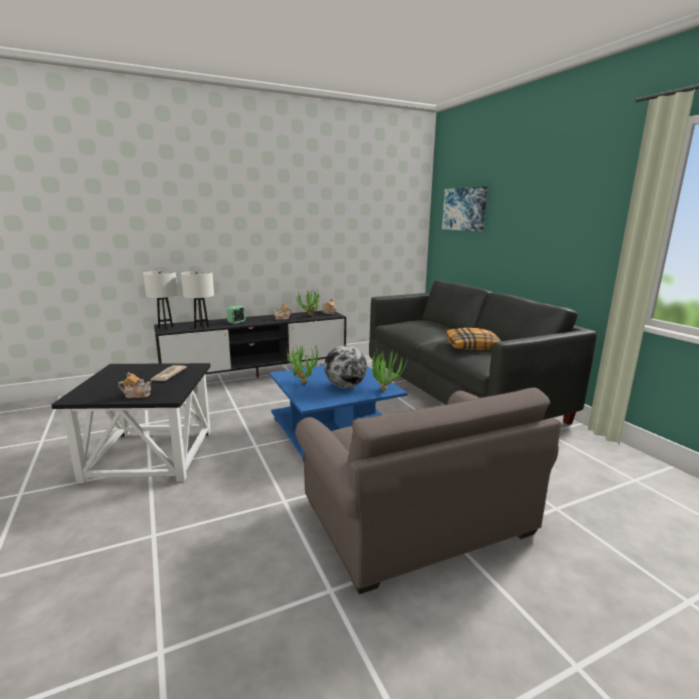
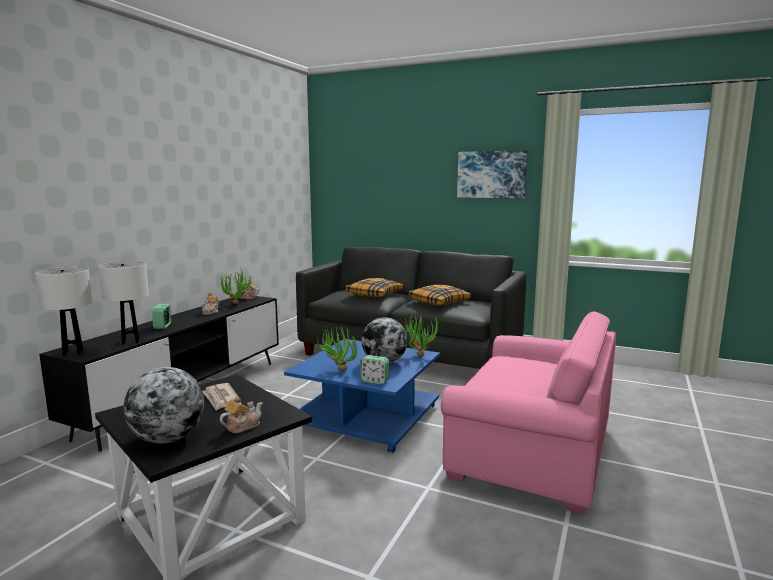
camera: 40 degrees left, 5 degrees down
grey armchair [295,387,561,594] -> pink armchair [441,311,616,515]
picture [442,186,488,231] -> picture moved to [457,150,527,198]
none -> globe [123,367,204,444]
none -> pillow [345,278,404,297]
none -> alarm clock [360,355,389,384]

